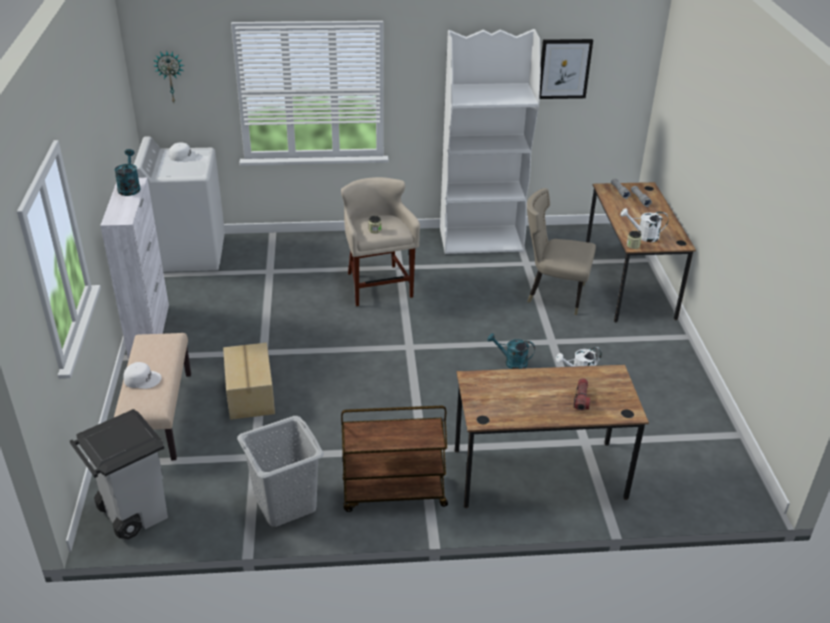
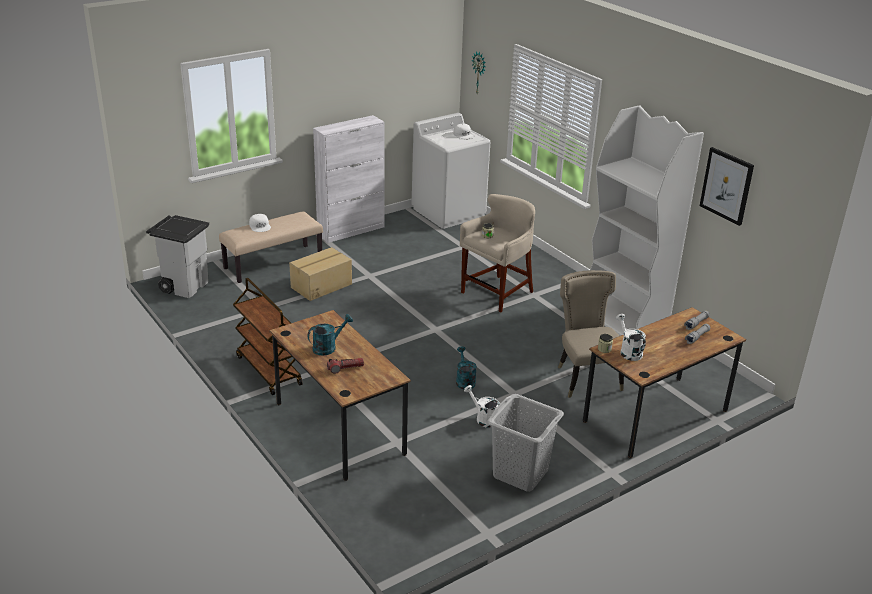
camera: 60 degrees right, 5 degrees down
turquoise watering can [114,149,141,196] -> turquoise watering can moved to [308,314,353,356]
grey laundry basket [237,416,324,527] -> grey laundry basket moved to [487,394,564,492]

